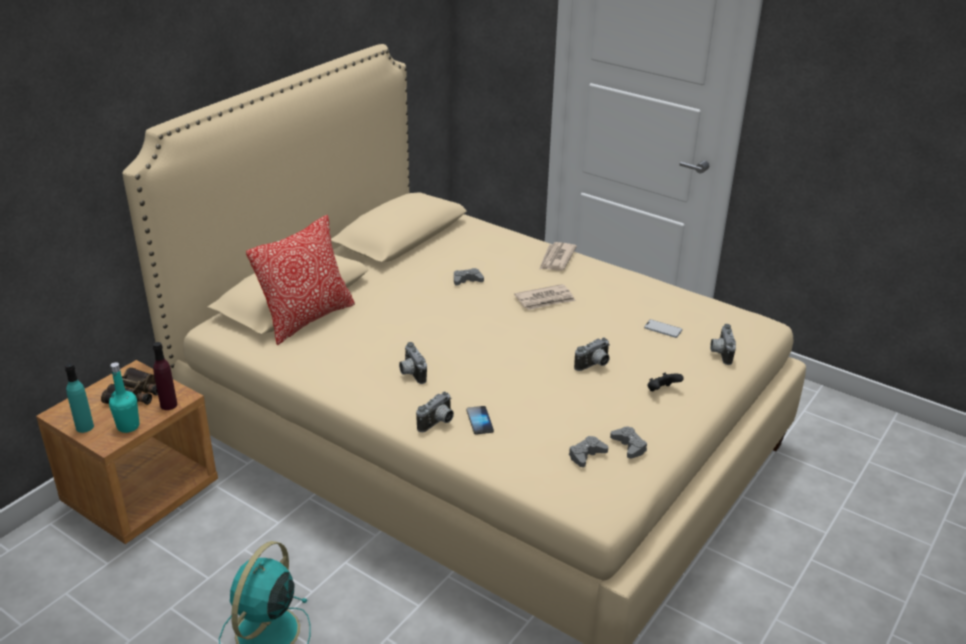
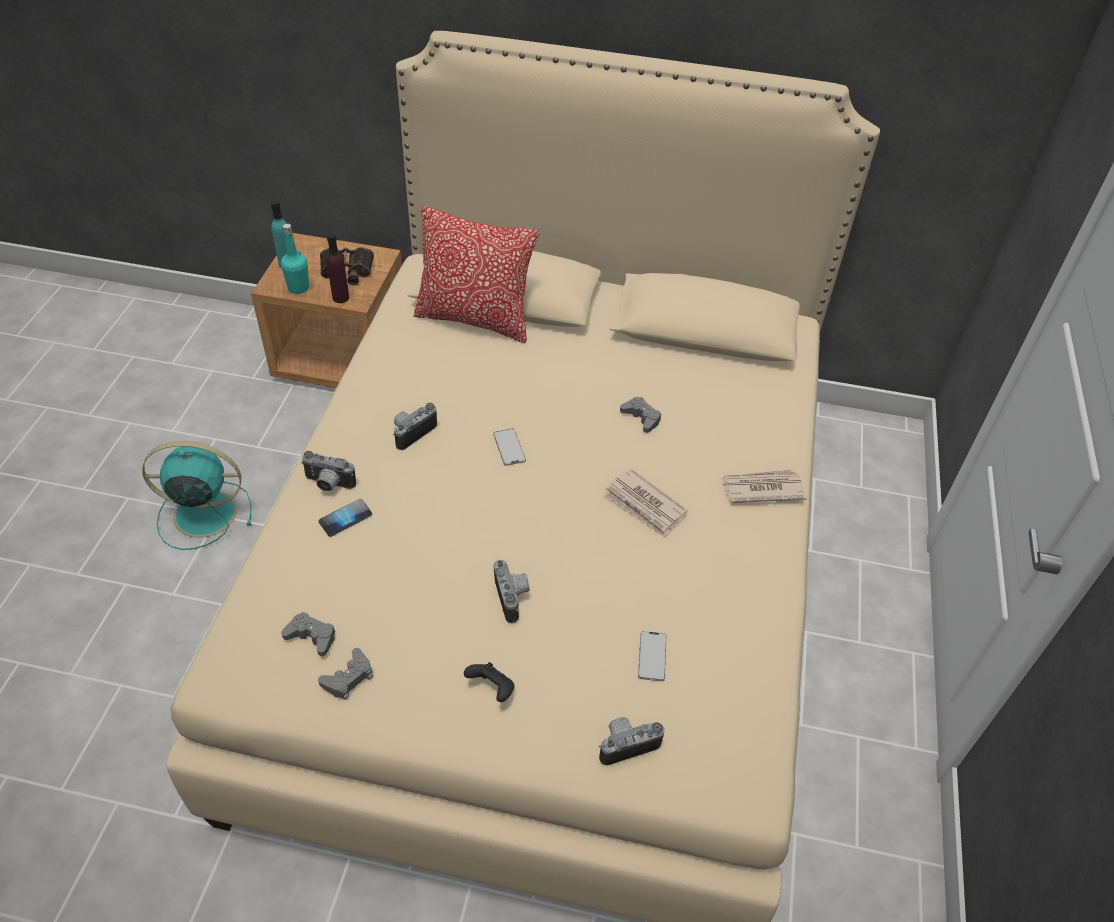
camera: 65 degrees right, 15 degrees up
camera [574,337,610,371] -> camera turned 135 degrees counterclockwise [494,560,530,623]
none -> phone [493,428,526,466]

